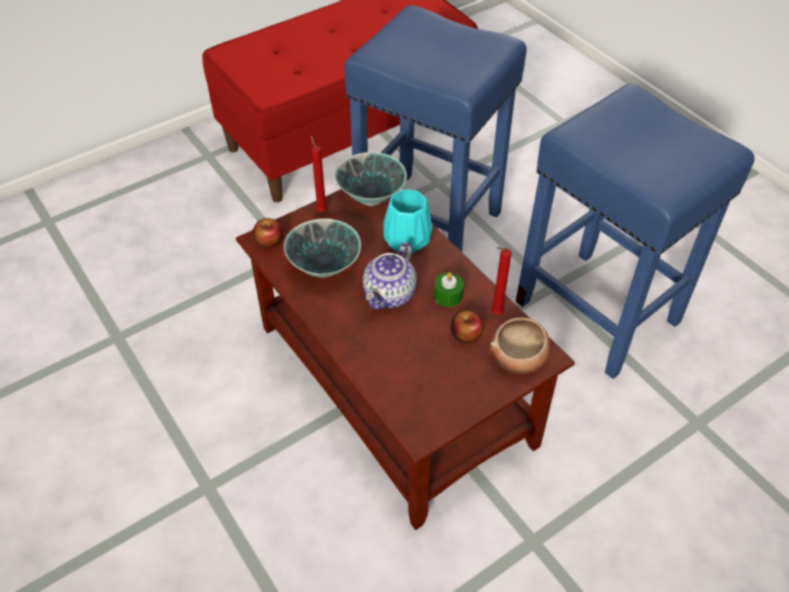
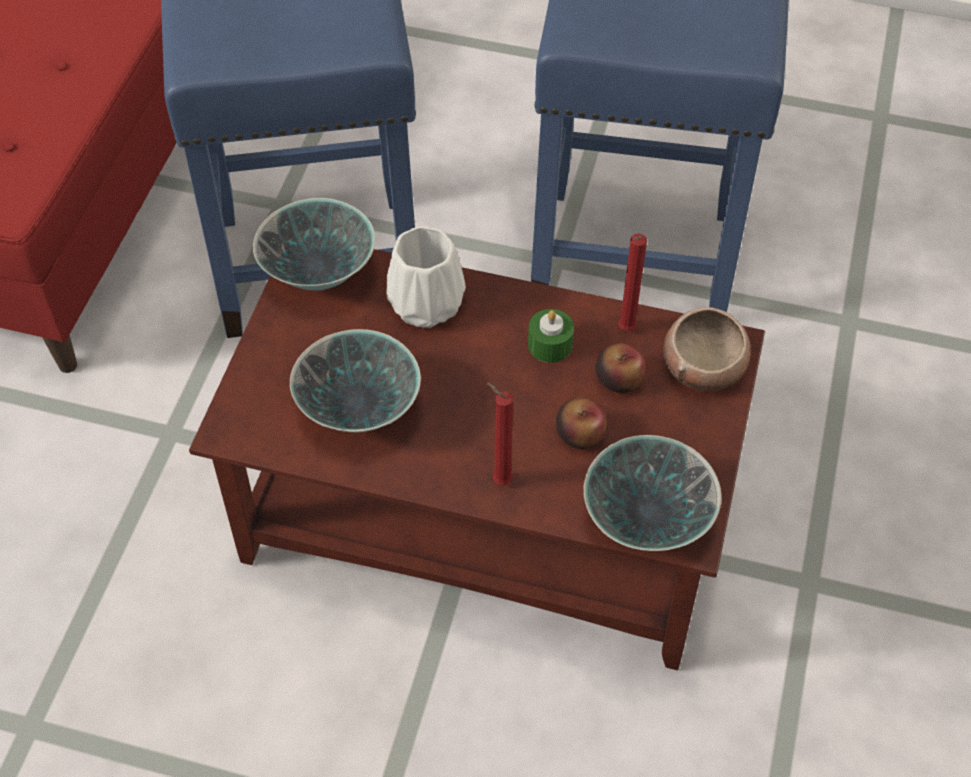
camera: 40 degrees left, 5 degrees up
apple [253,218,283,248] -> apple moved to [556,398,607,449]
red candle [311,136,327,212] -> red candle moved to [487,383,513,485]
teapot [363,242,417,310] -> none
turquoise vase [383,189,433,253] -> white vase [387,226,466,328]
none -> bowl [584,435,722,551]

